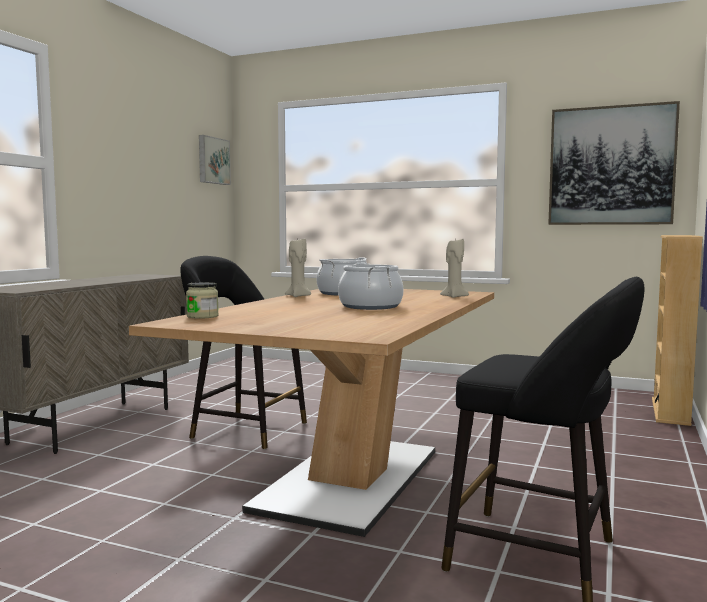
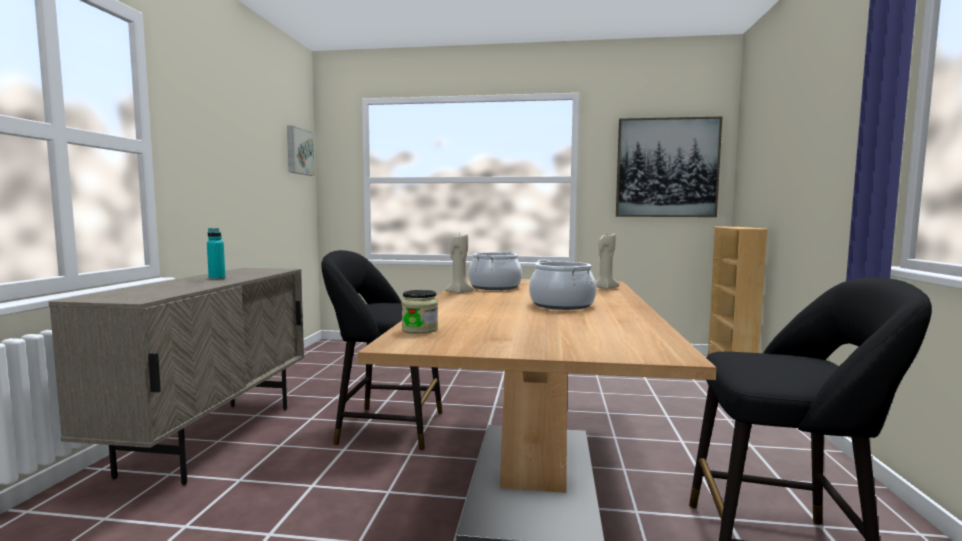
camera: 15 degrees left, 0 degrees up
none -> turquoise bottle [207,228,226,280]

